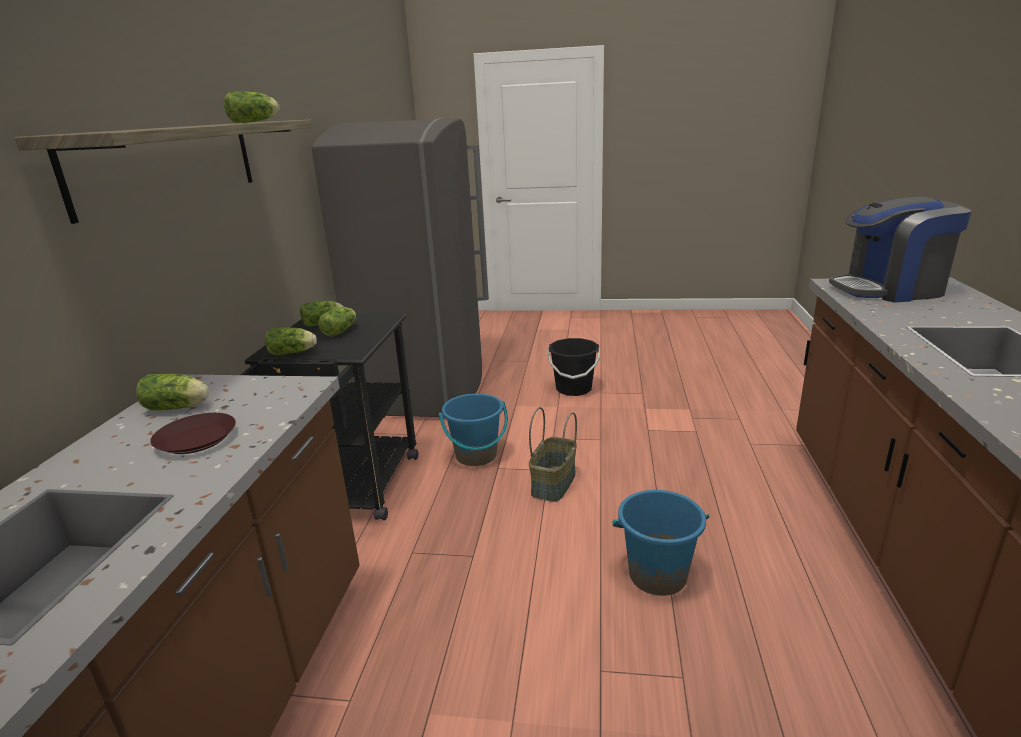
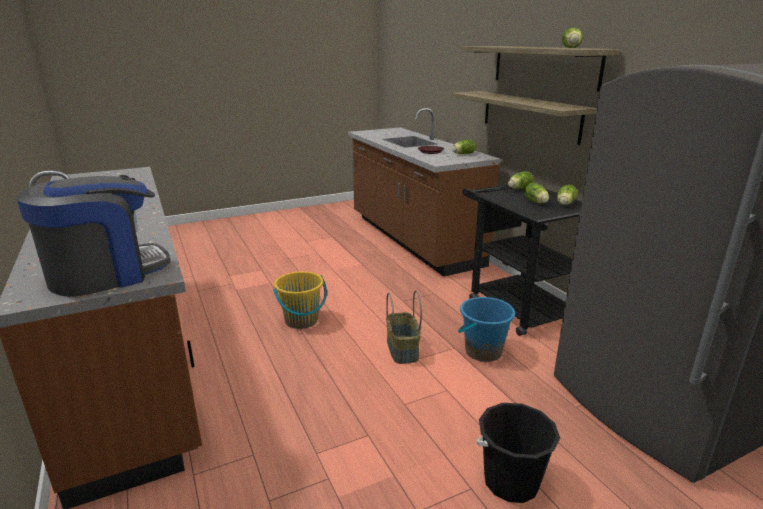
camera: 145 degrees right, 0 degrees up
blue bucket [613,490,710,596] -> yellow bucket [273,271,327,329]
none -> shelf [452,91,597,145]

